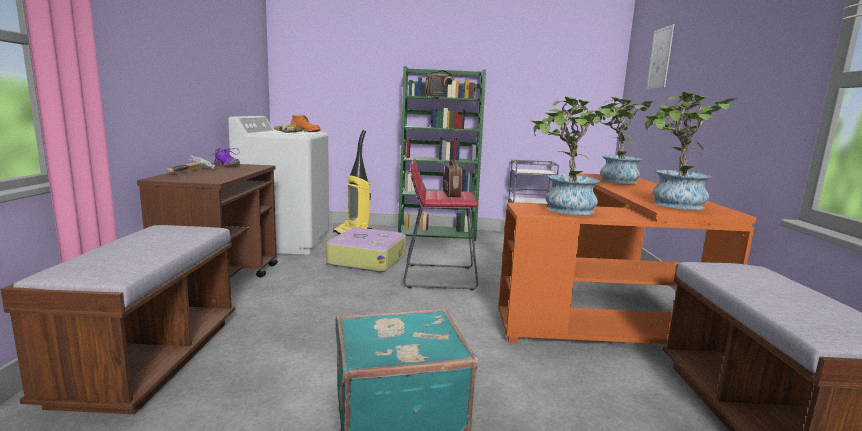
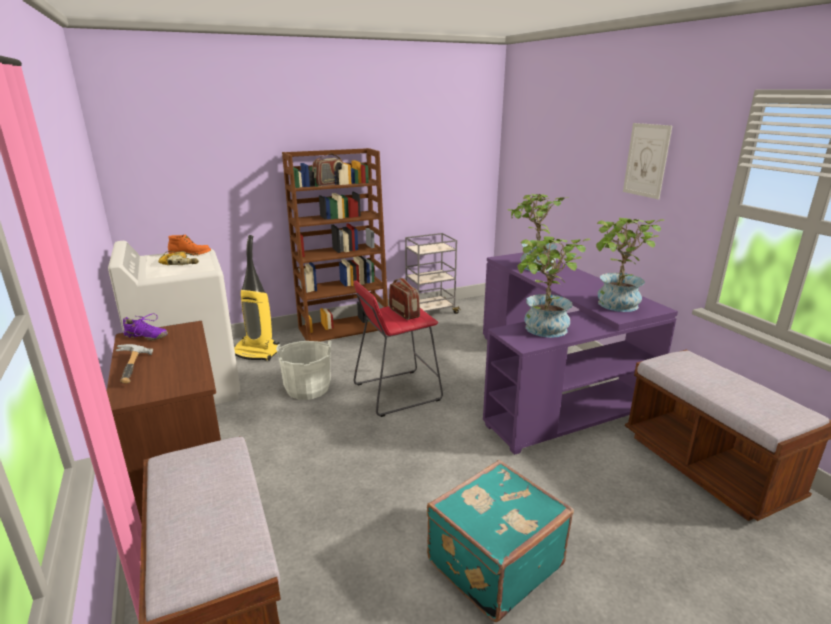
camera: 25 degrees left, 10 degrees up
suitcase [326,227,406,272] -> white bucket [276,340,332,400]
green bookcase [398,66,486,241] -> brown bookcase [282,148,388,342]
orange desk [498,173,756,344] -> purple desk [483,252,678,455]
picture [646,24,675,89] -> picture moved to [623,123,672,199]

